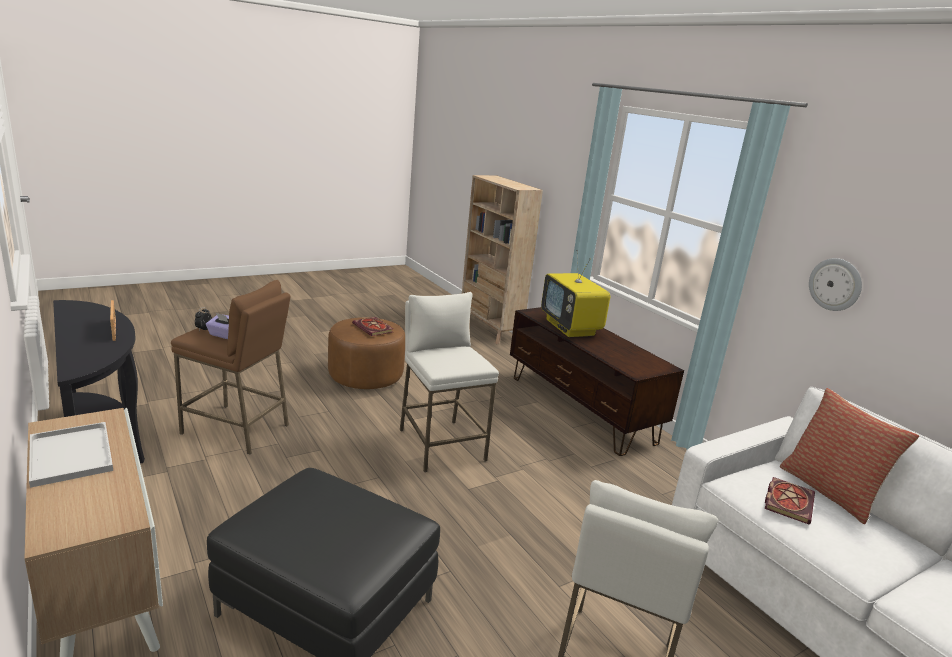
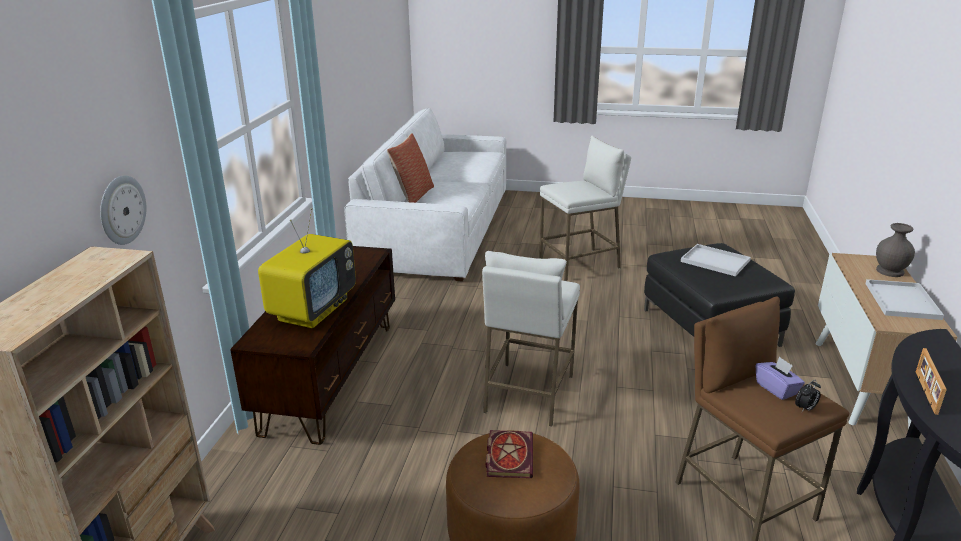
camera: 135 degrees left, 5 degrees up
book [765,477,815,524] -> none
wall clock [809,258,862,311] -> wall clock moved to [100,175,146,245]
none -> white tray [681,244,751,276]
none -> grey vase [876,223,915,277]

